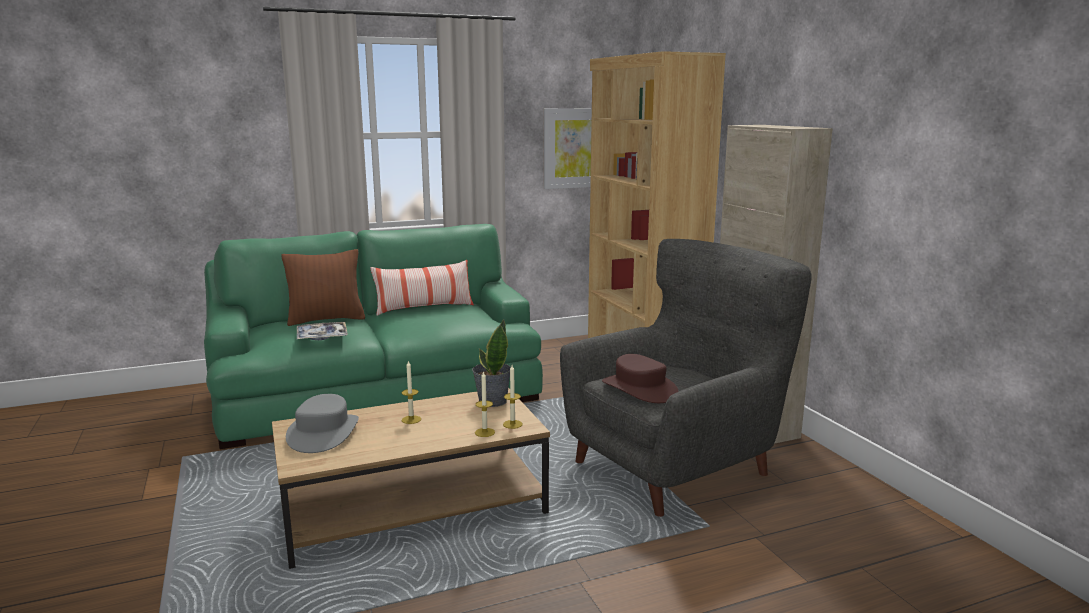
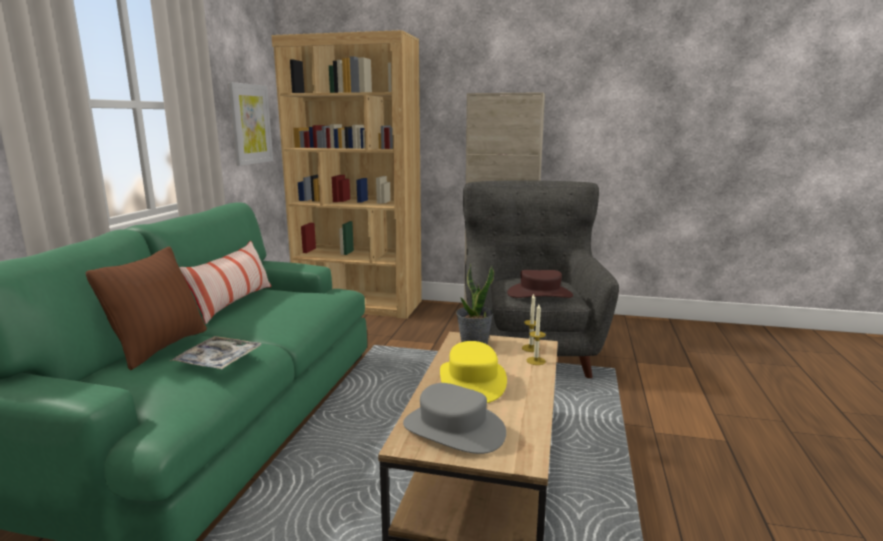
camera: 55 degrees left, 0 degrees up
candle [402,361,421,424] -> yellow hat [440,341,507,403]

